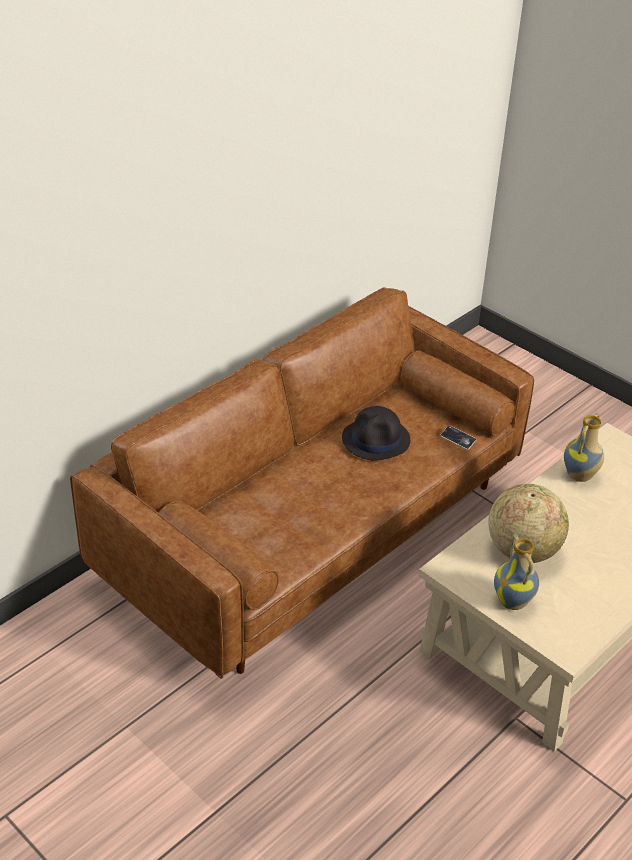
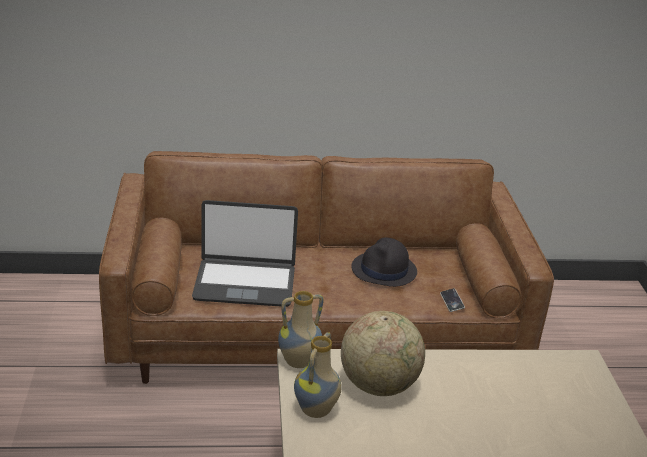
camera: 40 degrees right, 10 degrees down
vase [564,413,604,482] -> vase moved to [278,291,323,368]
none -> laptop [192,200,298,307]

